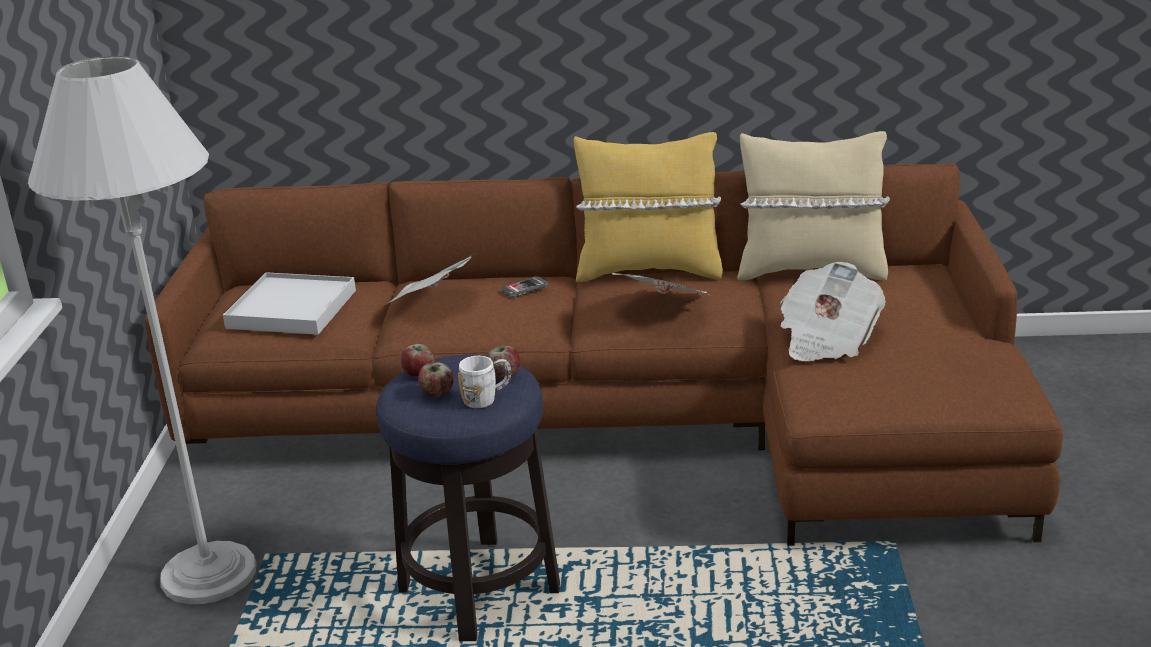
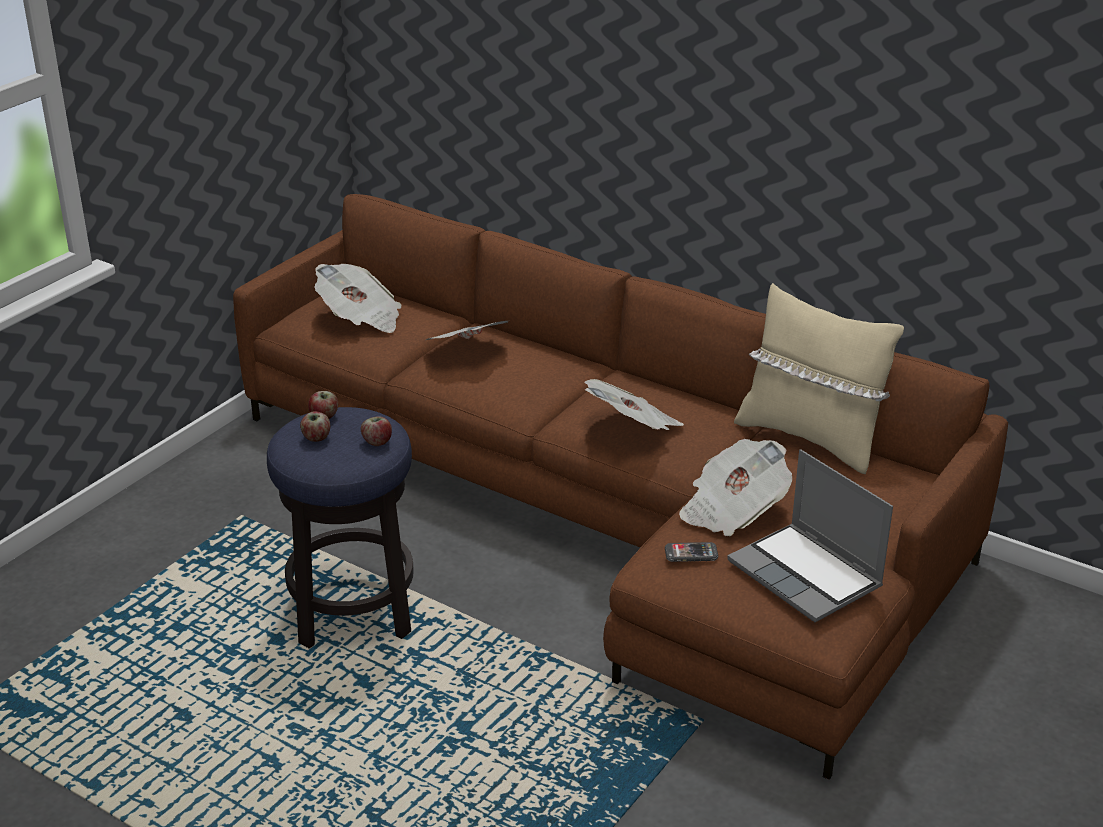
camera: 30 degrees right, 5 degrees up
white floor lamp [28,56,256,604] -> none
white tray [223,272,356,335] -> newspaper [314,264,401,333]
white mug [458,356,511,408] -> none
phone [501,276,548,298] -> phone moved to [665,542,718,562]
yellow pillow [574,132,723,282] -> none
none -> laptop [727,449,893,622]

